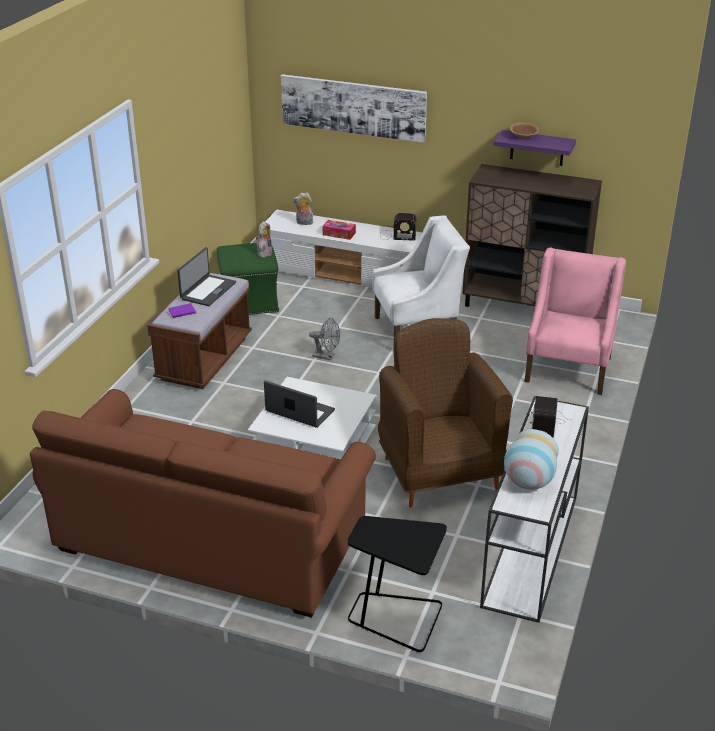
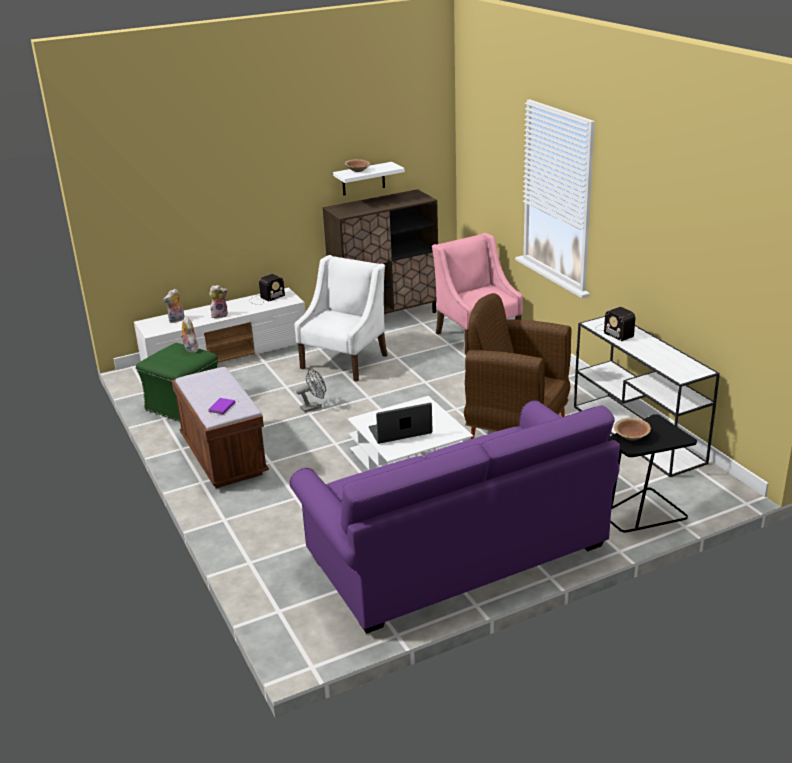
camera: 45 degrees left, 5 degrees down
brown sofa [30,389,376,618] -> purple sofa [290,400,620,634]
laptop [177,247,236,306] -> none
picture [281,74,427,143] -> none
tissue box [323,220,356,240] -> plush toy [209,285,228,318]
purple shelf [494,130,576,166] -> white shelf [333,162,405,195]
vase [504,429,559,490] -> none
none -> brown bowl [614,418,651,441]

